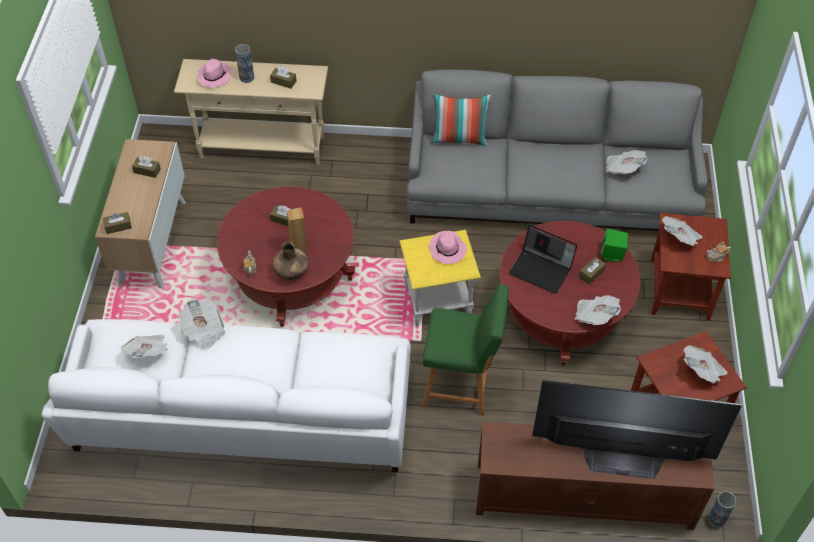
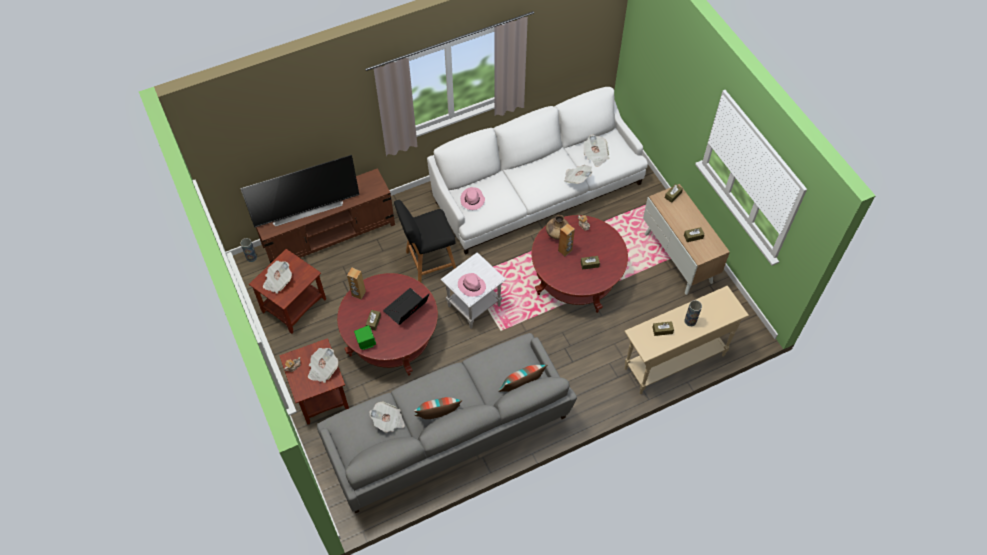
camera: 150 degrees right, 5 degrees up
pink hat [197,59,232,87] -> pink hat moved to [460,187,485,210]
yellow side table [400,230,481,326] -> white side table [440,252,506,329]
green stool [422,285,509,416] -> black stool [394,200,456,282]
laptop [509,225,577,294] -> laptop turned 45 degrees counterclockwise [383,288,429,325]
newspaper [575,295,621,325] -> brown speaker [347,268,366,299]
none -> pillow [414,397,462,419]

